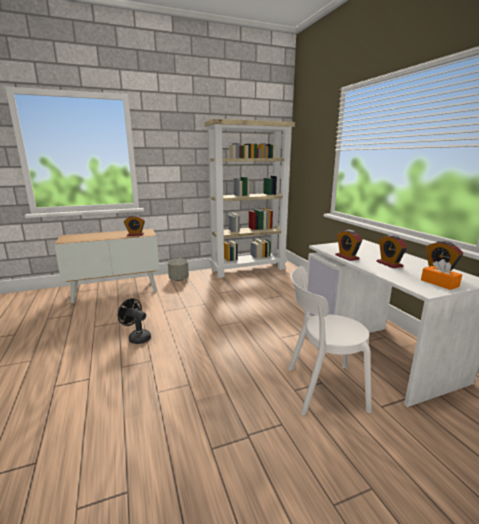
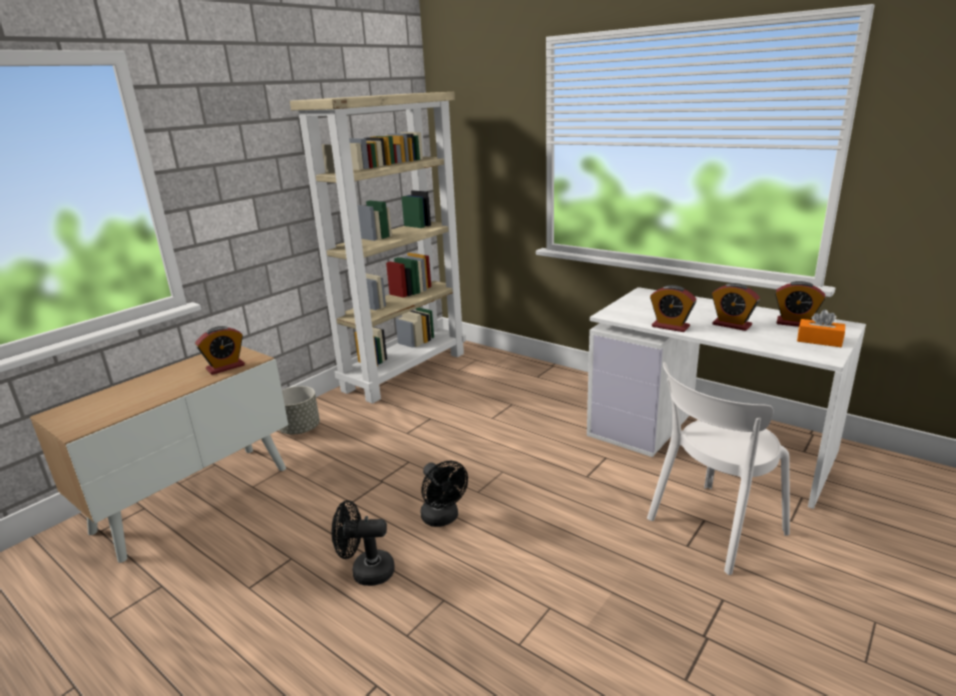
camera: 30 degrees left, 5 degrees up
none -> black fan [420,461,468,527]

